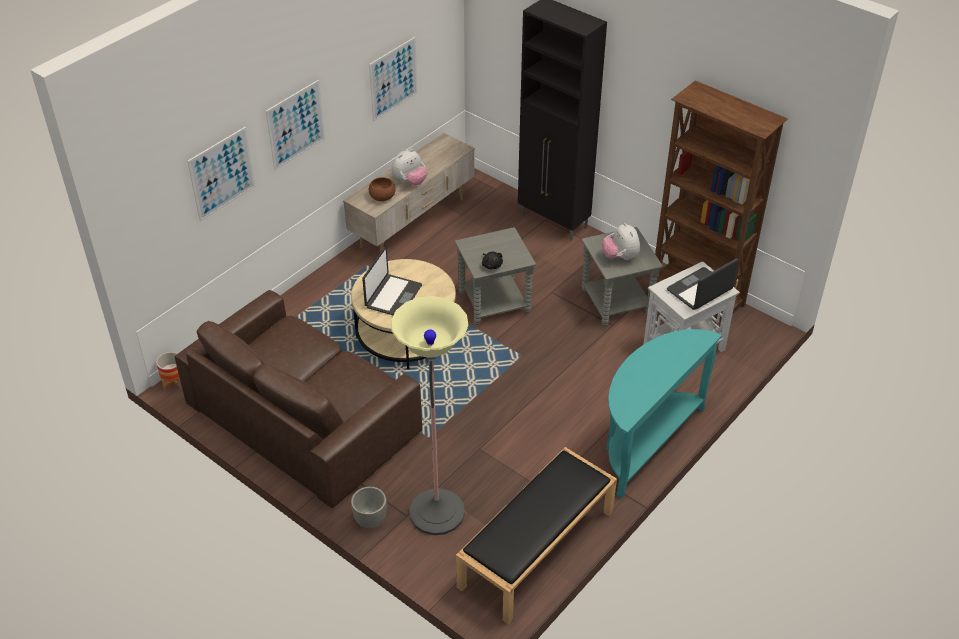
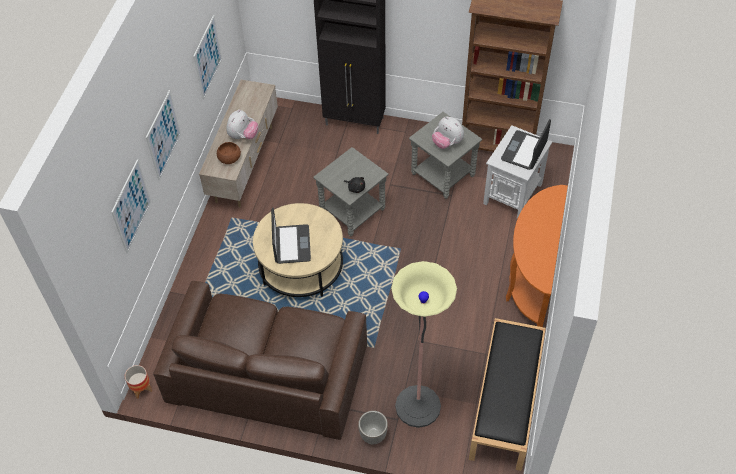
camera: 25 degrees left, 10 degrees up
turquoise console table [606,329,722,498] -> orange console table [506,185,568,327]

